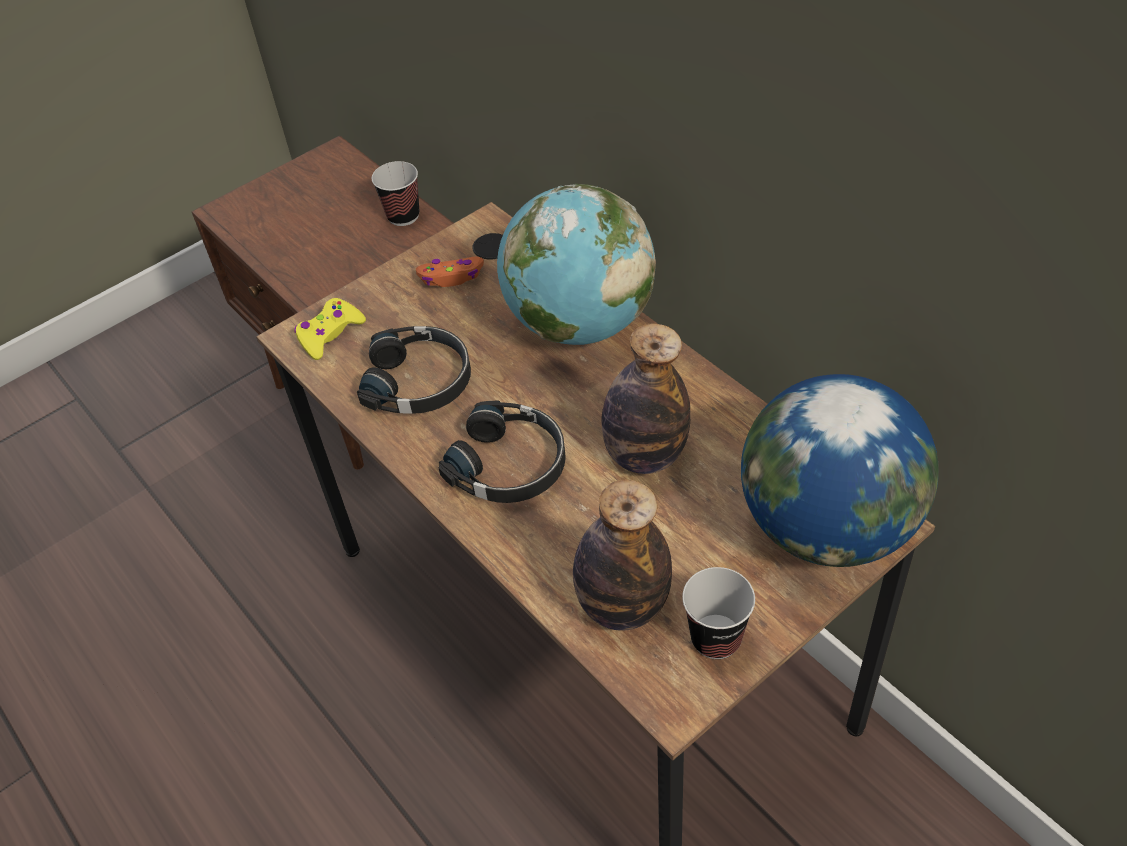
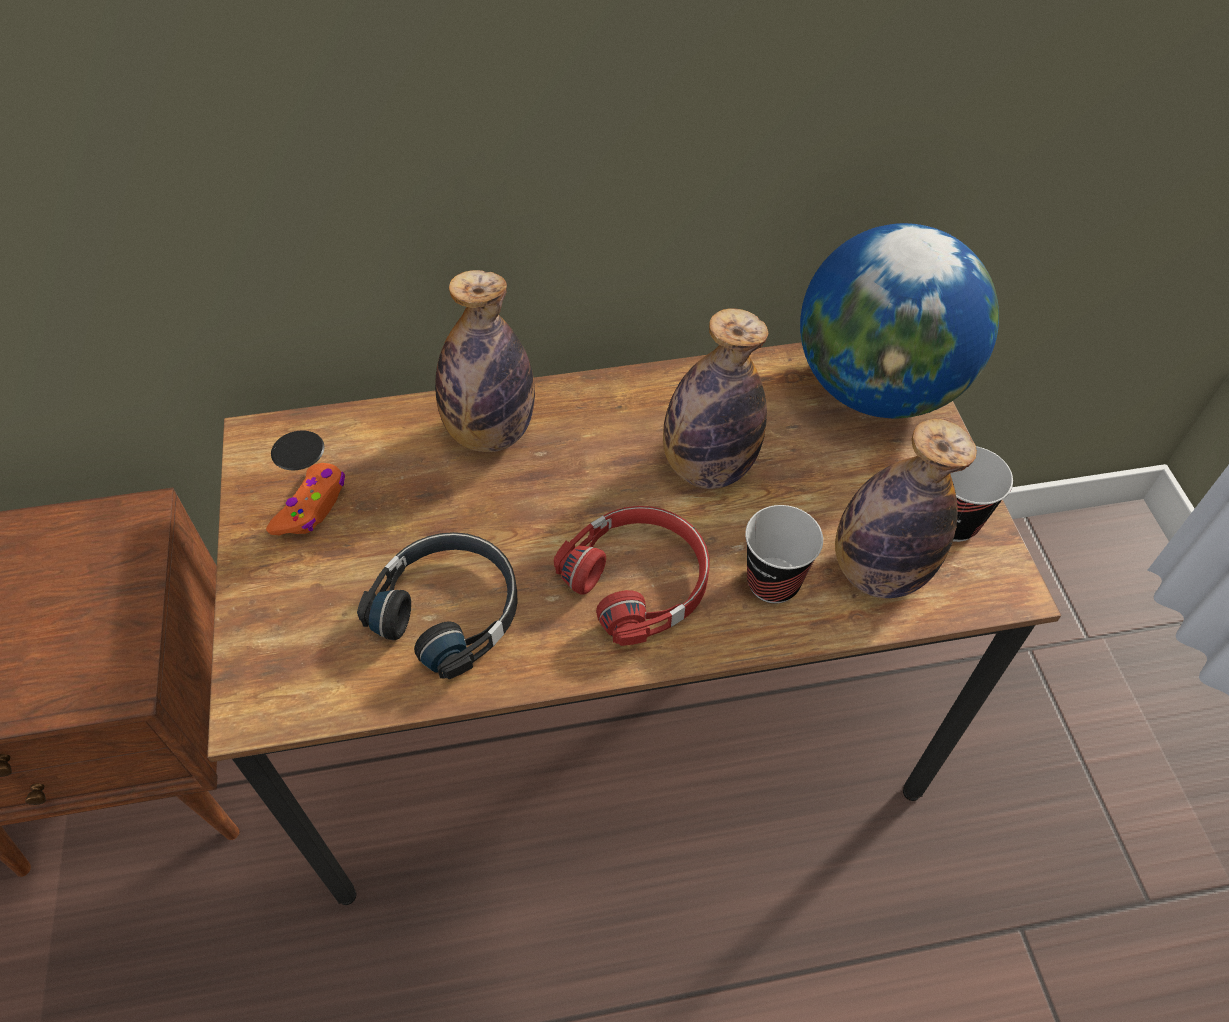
camera: 65 degrees left, 5 degrees up
yellow game controller [295,298,366,360] -> none
cup [372,161,419,226] -> cup moved to [745,505,823,603]
black headphones [438,401,566,503] -> red headphones [554,506,709,646]
globe [497,184,656,345] -> bottle [435,270,535,452]

